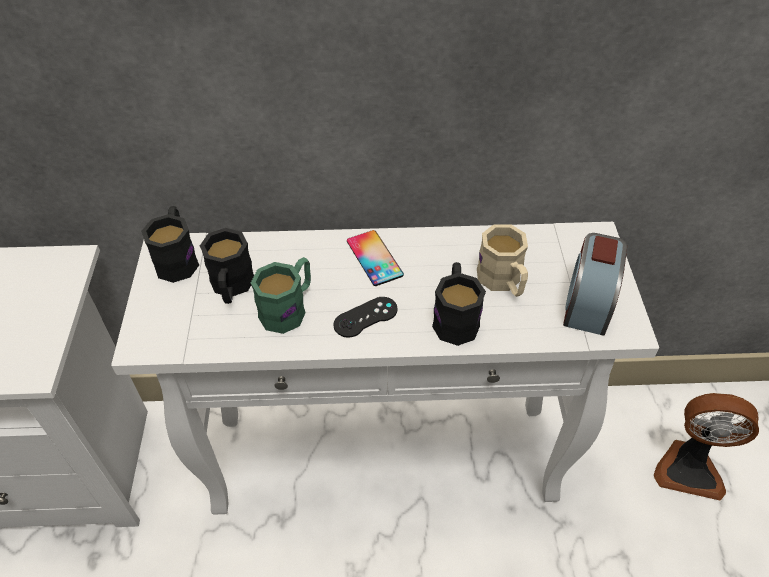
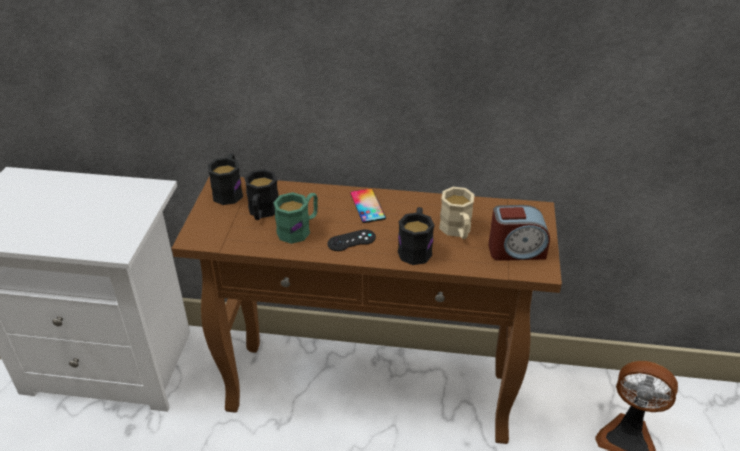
camera: 10 degrees right, 10 degrees down
white console table [111,222,659,515] -> brown console table [172,176,562,444]
alarm clock [563,233,627,336] -> alarm clock turned 120 degrees counterclockwise [488,205,550,261]

